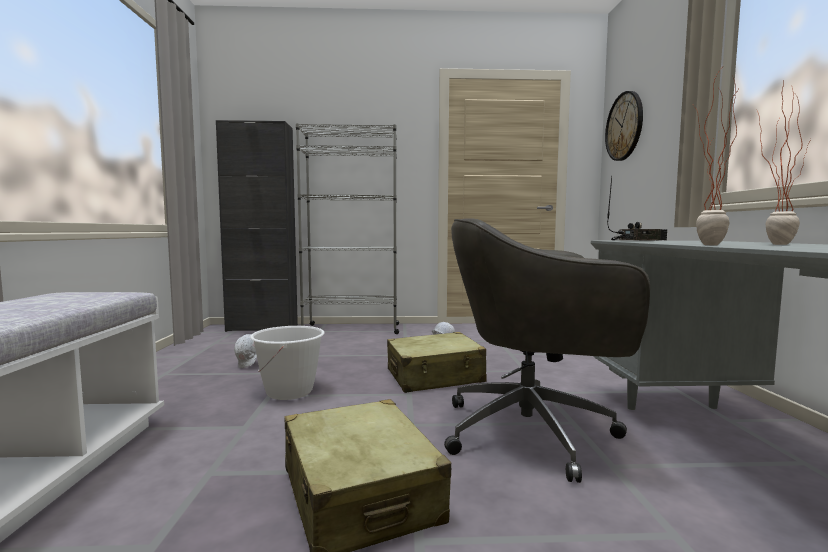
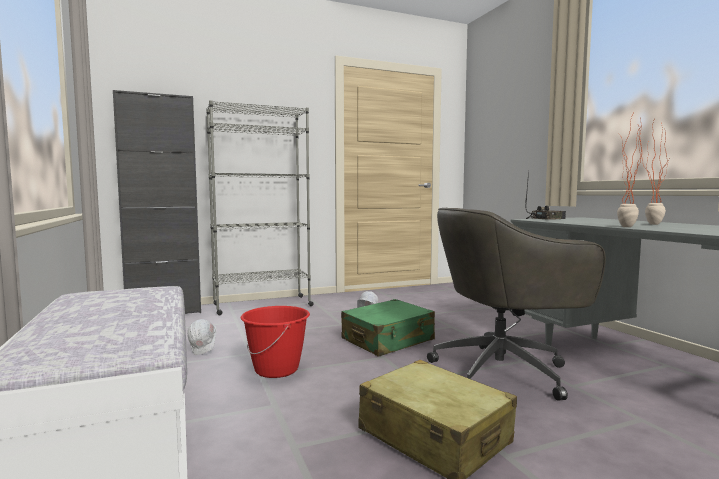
camera: 20 degrees left, 0 degrees up
white bucket [250,326,325,400] -> red bucket [240,306,310,378]
beige suitcase [387,332,487,393] -> green suitcase [341,299,435,357]
wall clock [605,91,643,161] -> none

